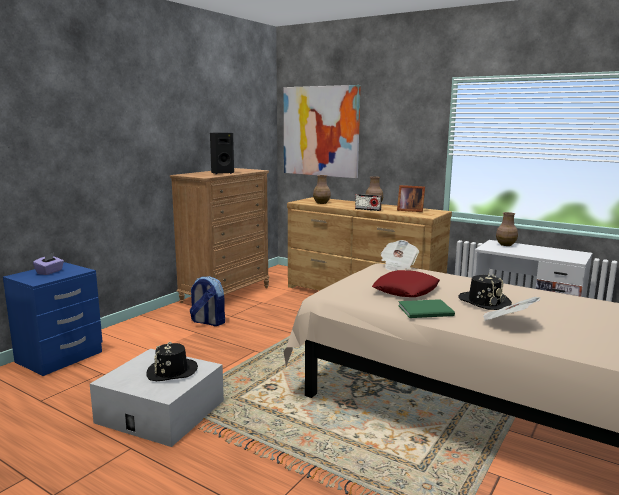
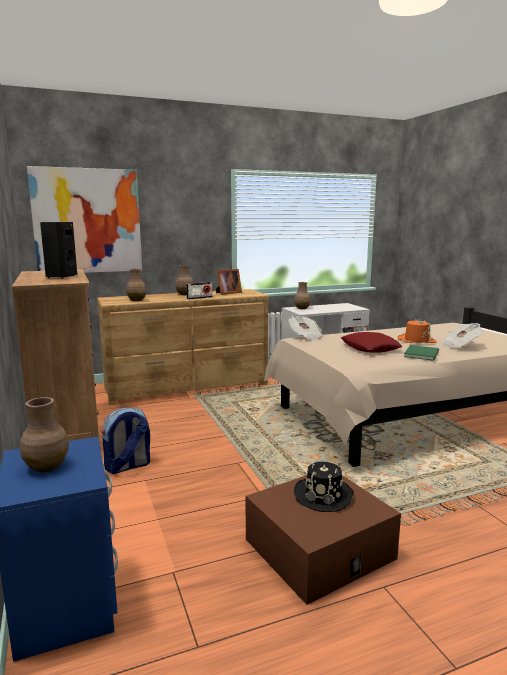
camera: 55 degrees left, 0 degrees up
purple tissue box [33,253,64,275] -> brown vase [20,397,69,473]
white storage box [90,349,224,447] -> brown storage box [246,475,401,605]
black hat [458,274,512,310] -> orange hat [397,319,436,343]

